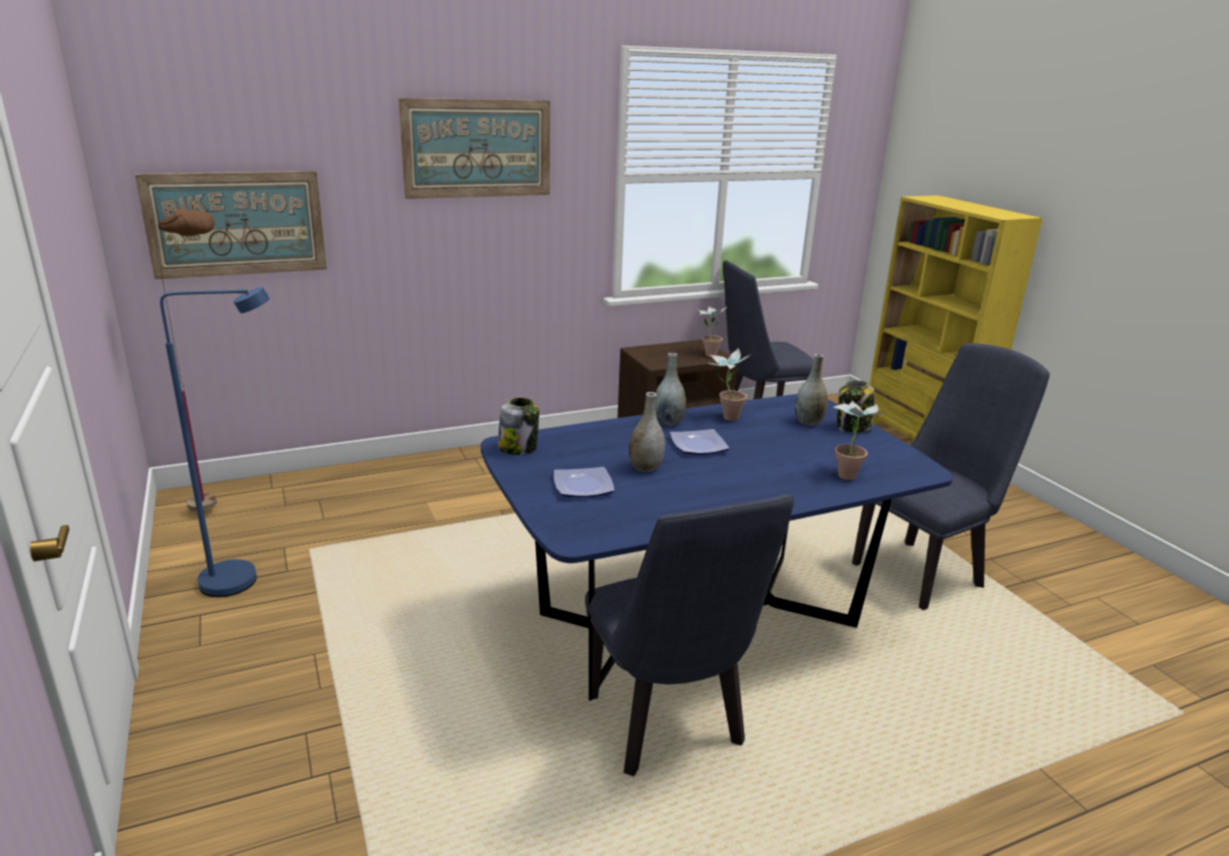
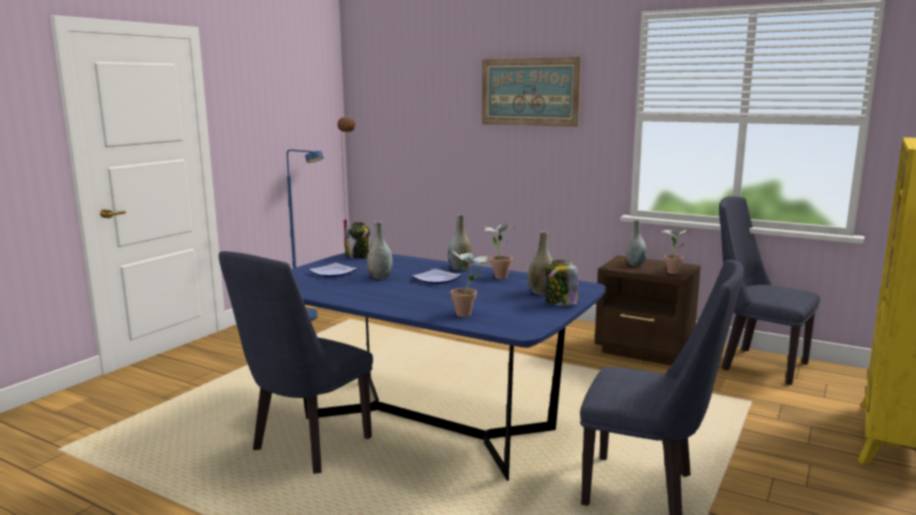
camera: 55 degrees right, 10 degrees down
picture [135,171,327,279] -> none
none -> grey vase [626,220,647,266]

